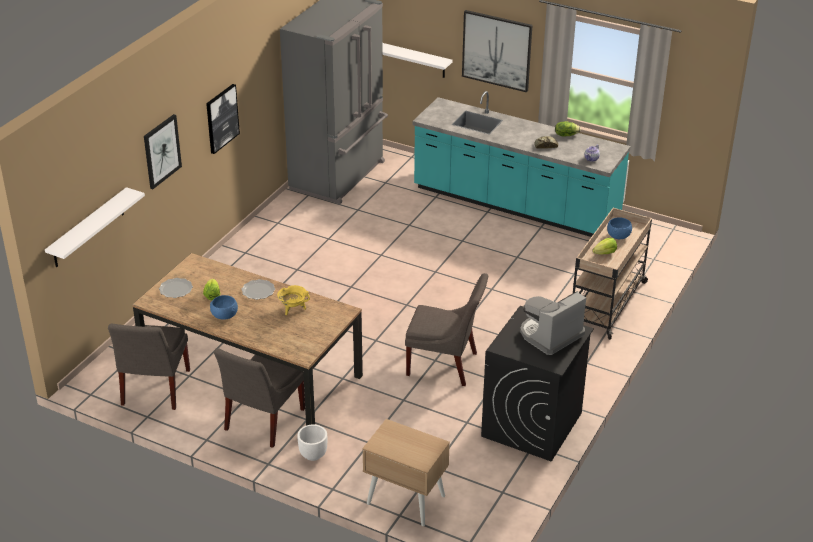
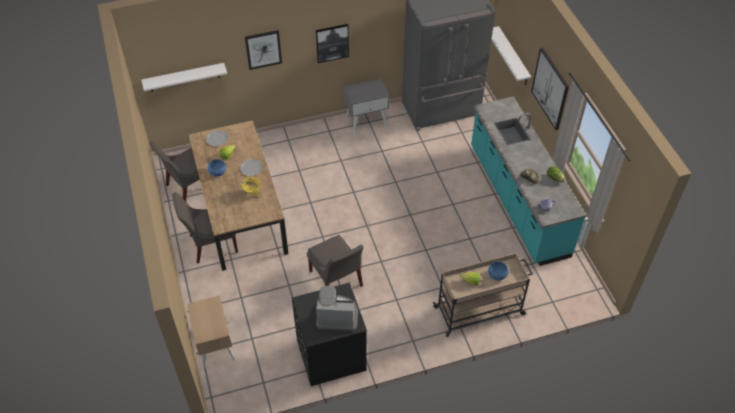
camera: 45 degrees right, 15 degrees up
white planter [297,424,327,461] -> none
none -> grey nightstand [344,78,389,134]

